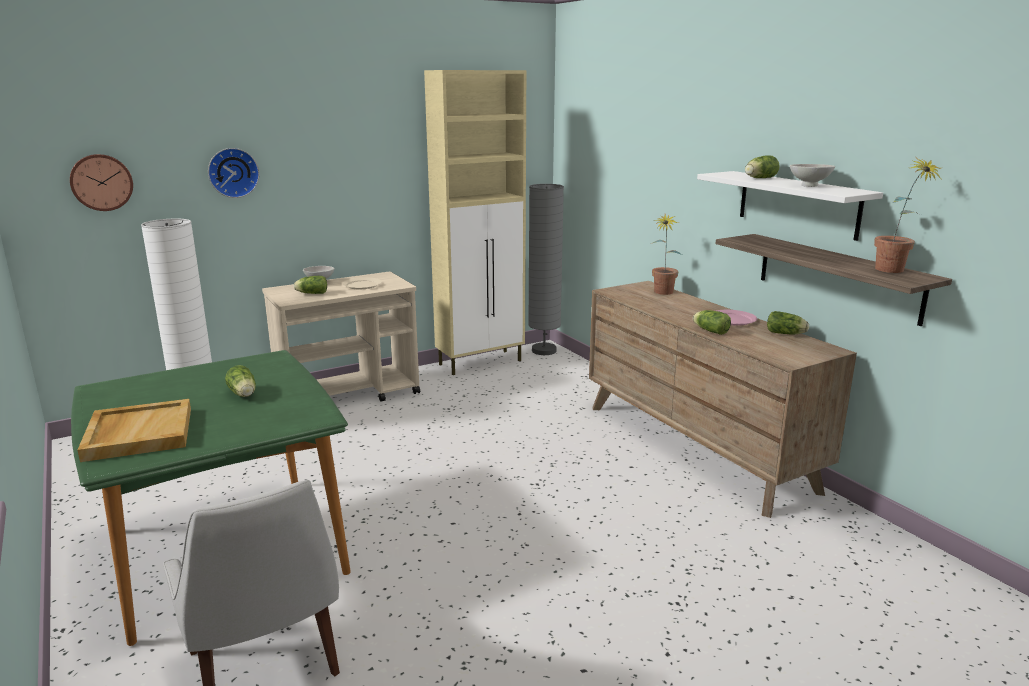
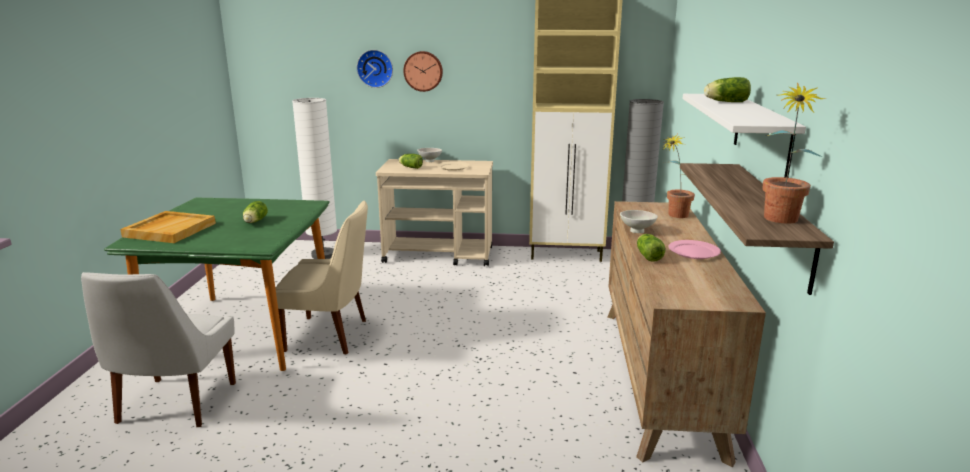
camera: 35 degrees right, 0 degrees up
wall clock [70,154,133,211] -> wall clock moved to [403,51,443,92]
lettuce [767,311,809,334] -> none
white bowl [789,164,835,187] -> white bowl moved to [620,210,658,233]
none -> beige chair [275,201,368,355]

